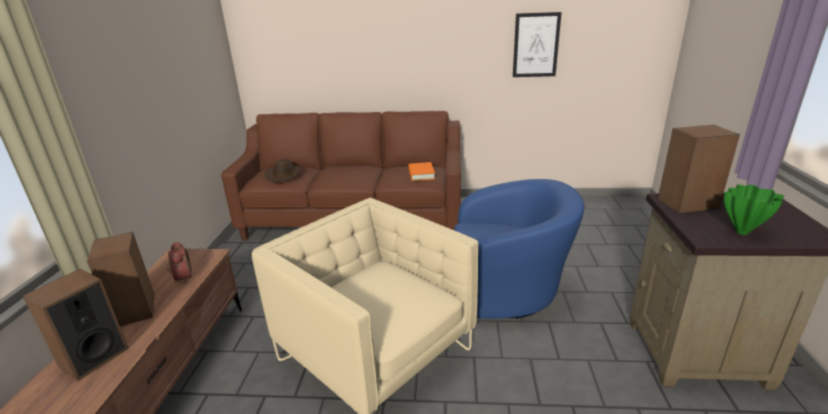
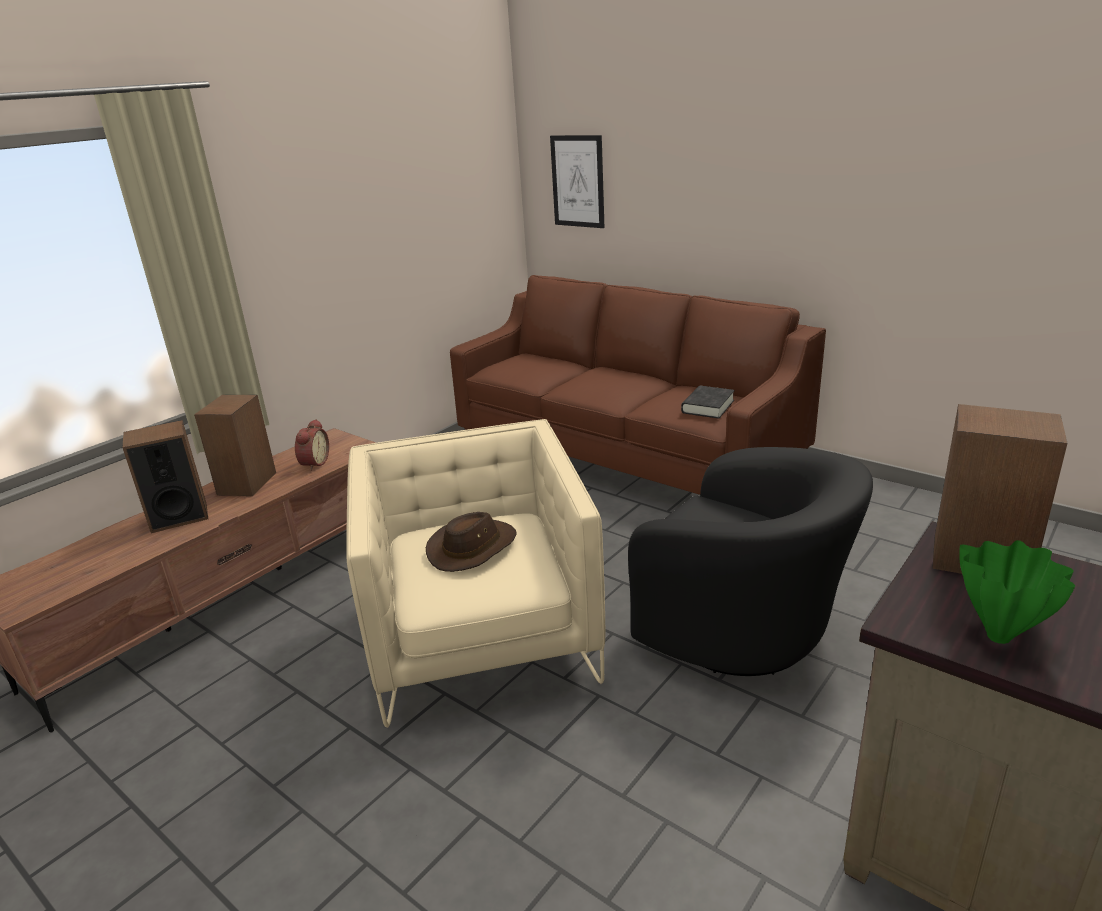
camera: 35 degrees right, 0 degrees up
brown hat [265,159,303,183] -> brown hat moved to [426,512,516,572]
orange book [408,162,435,181] -> black book [681,386,735,419]
blue armchair [454,179,584,319] -> black armchair [628,447,873,676]
picture [513,12,562,77] -> picture moved to [550,135,604,228]

